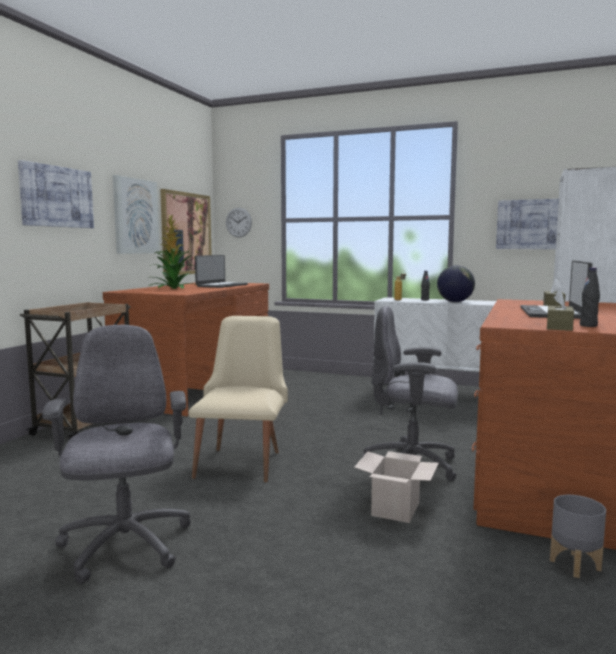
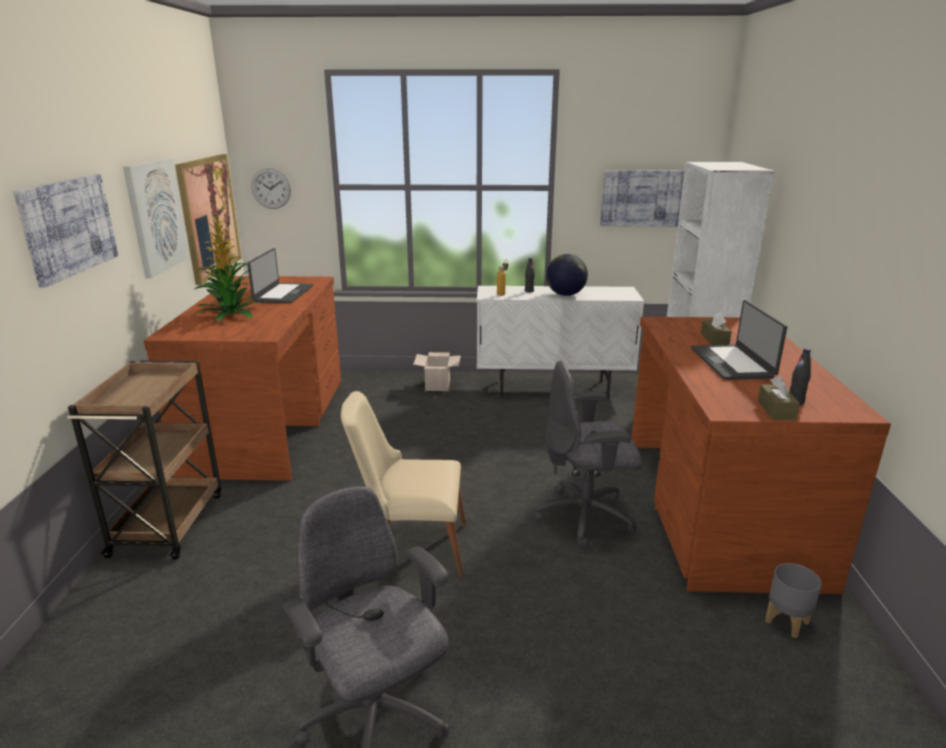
camera: 20 degrees left, 15 degrees up
beige chair [189,316,288,482] -> beige chair turned 75 degrees counterclockwise [341,391,466,577]
cardboard box [354,451,439,523] -> cardboard box moved to [413,352,461,391]

